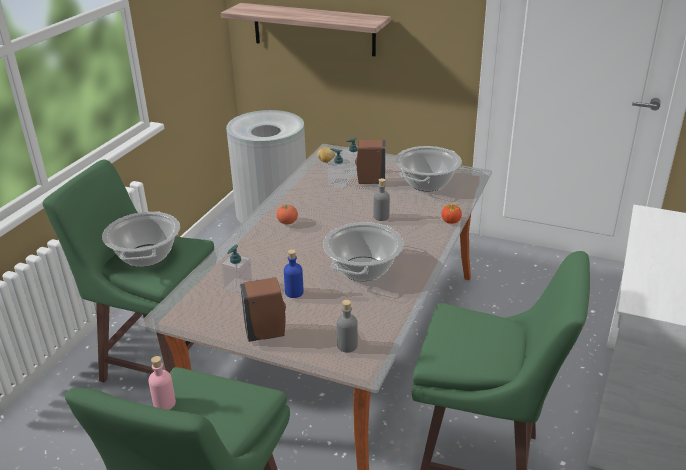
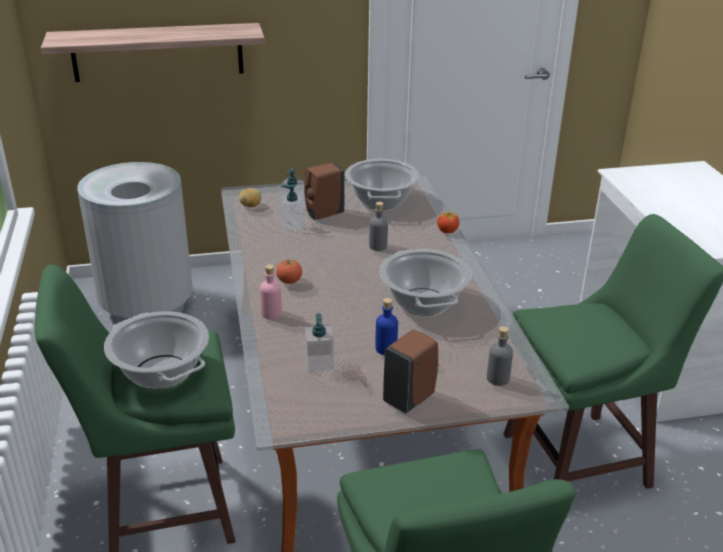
camera: 35 degrees left, 0 degrees up
pink bottle [148,356,176,410] -> pink bottle moved to [260,264,282,319]

